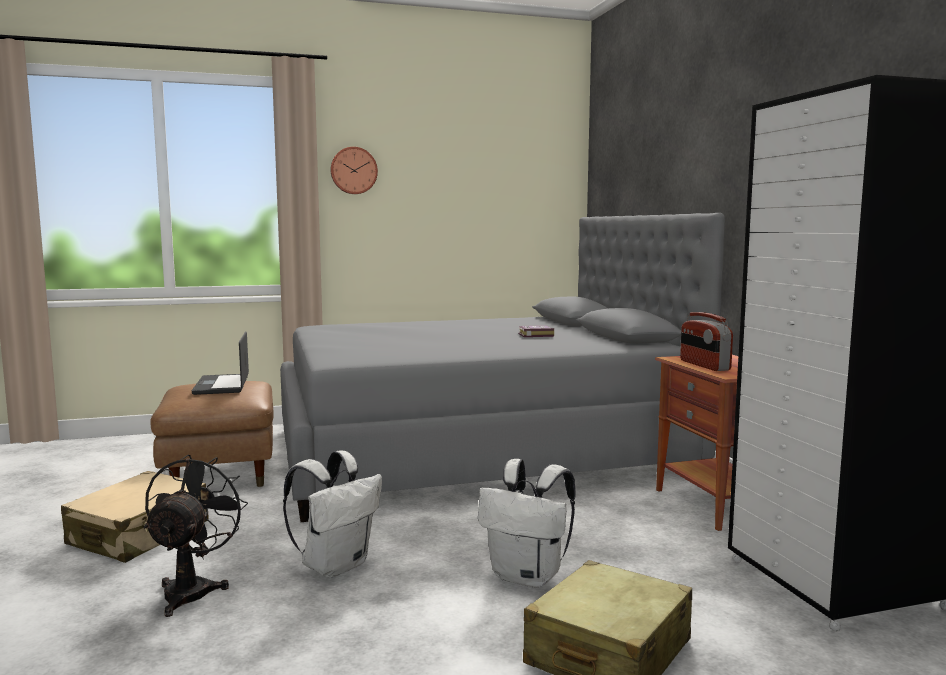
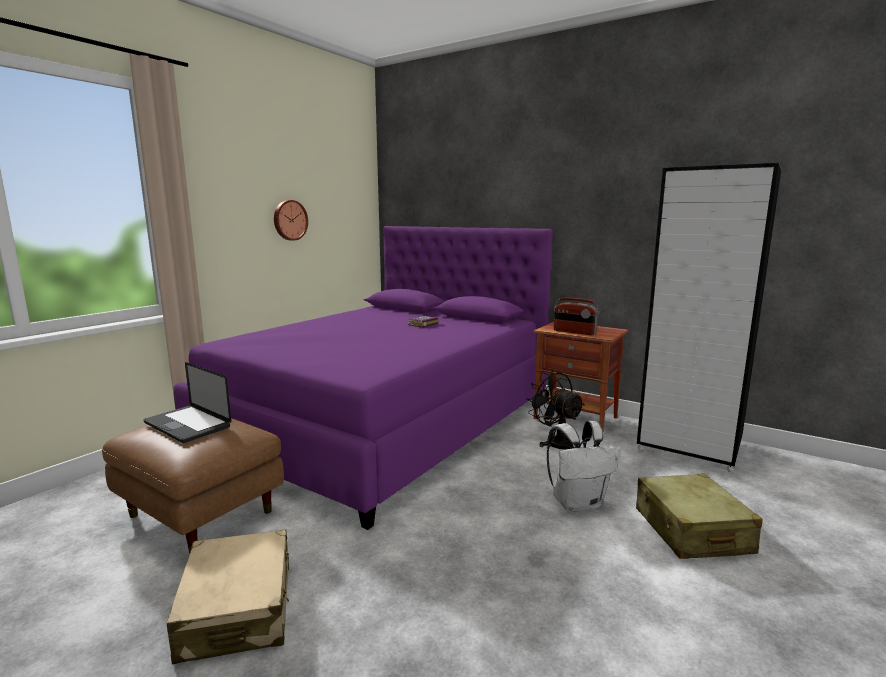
camera: 40 degrees left, 5 degrees up
black fan [144,455,248,617] -> black fan moved to [526,371,585,449]
grey bed [280,213,725,522] -> purple bed [173,226,553,530]
white backpack [283,450,382,578] -> none
wall clock [330,147,378,194] -> wall clock moved to [274,200,308,241]

